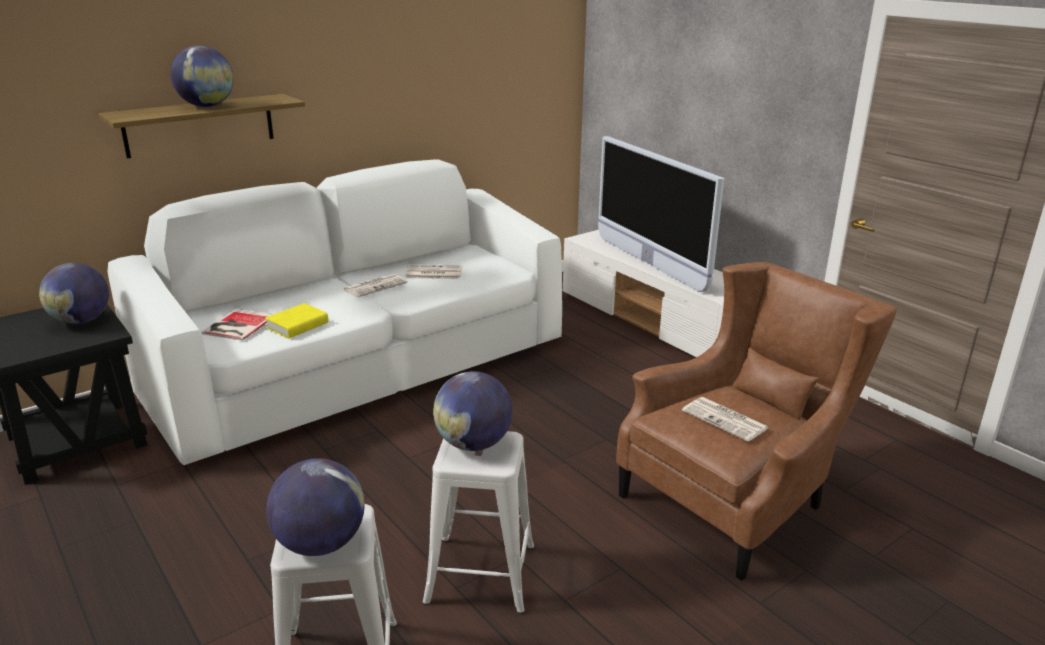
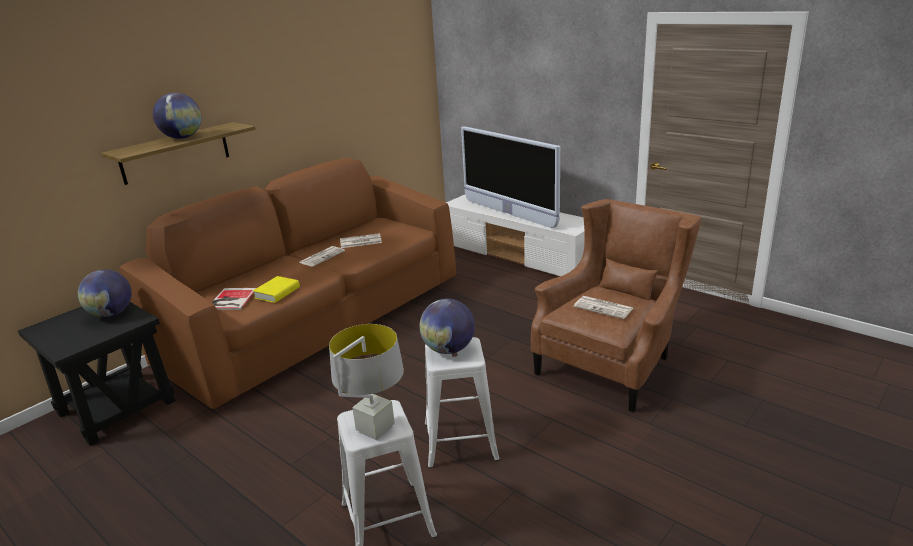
camera: 10 degrees left, 0 degrees up
white sofa [108,159,562,465] -> brown sofa [120,158,456,409]
globe [266,458,365,556] -> grey table lamp [329,324,404,440]

